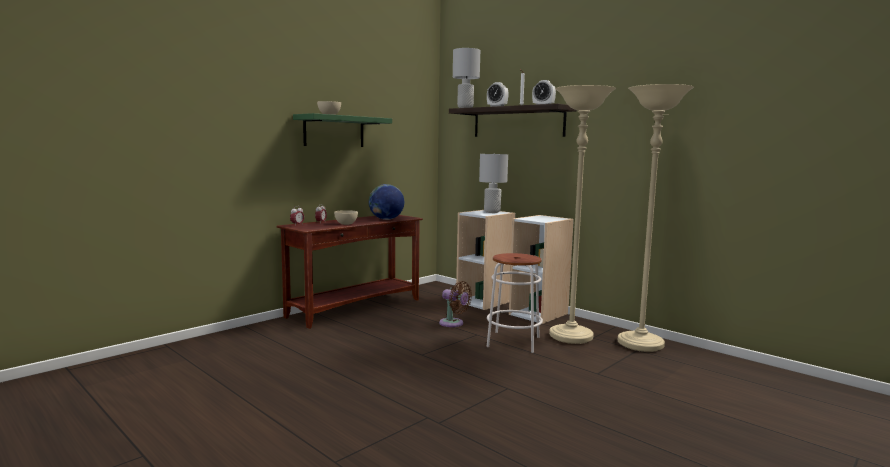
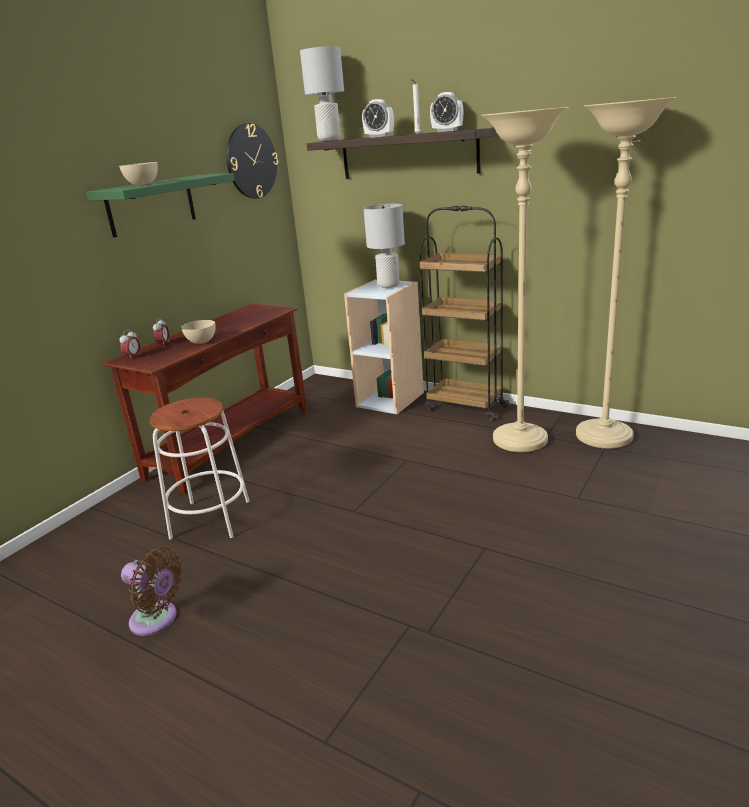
camera: 10 degrees left, 15 degrees up
globe [369,184,404,220] -> none
brown fan [439,281,472,327] -> brown fan moved to [121,547,183,636]
white stool [487,253,543,353] -> white stool moved to [150,398,250,539]
bookcase [509,215,574,324] -> brown cart [419,206,511,422]
none -> wall clock [226,123,278,198]

